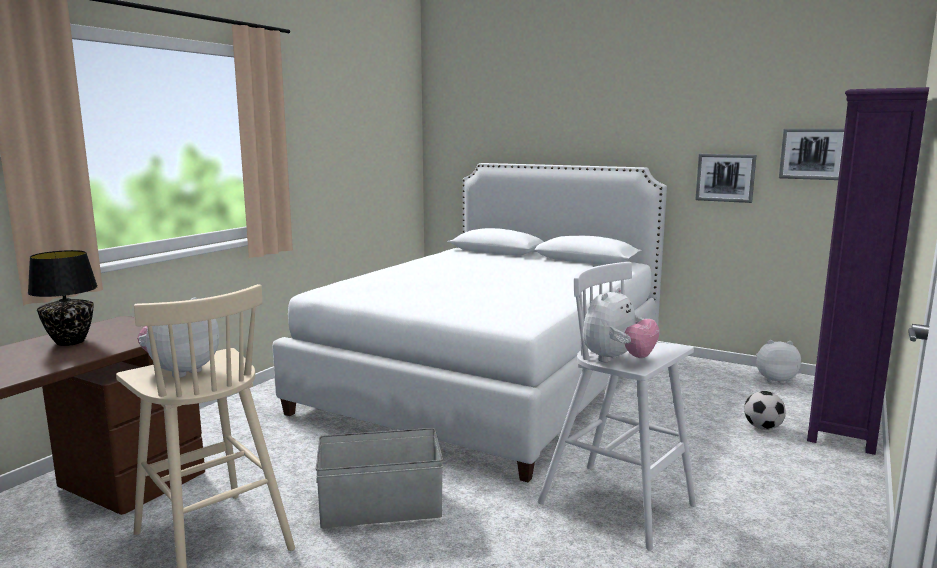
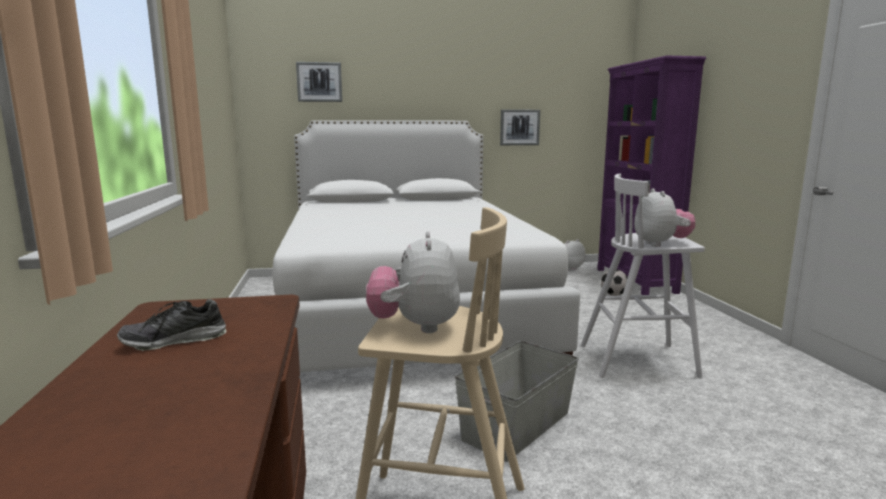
camera: 40 degrees left, 0 degrees up
black table lamp [28,250,98,346] -> shoe [117,299,227,351]
picture [779,128,845,180] -> picture moved to [296,62,342,102]

